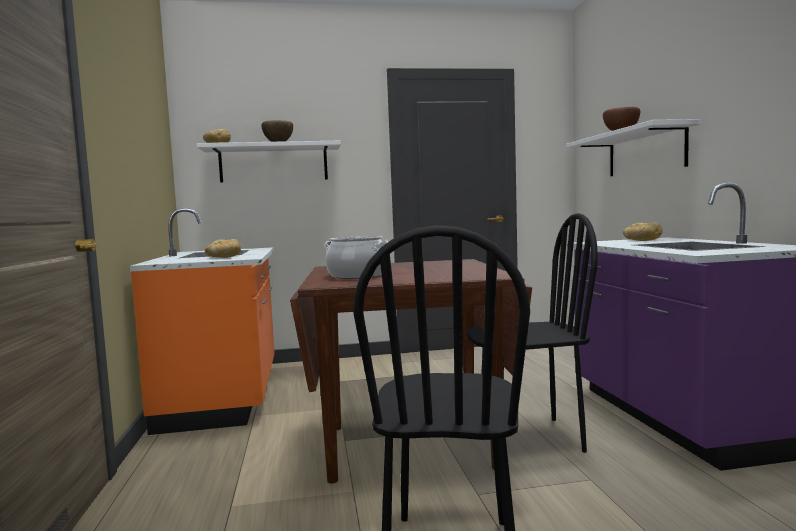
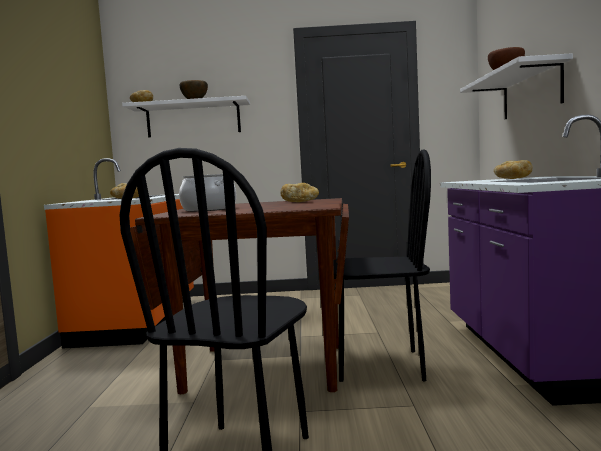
camera: 10 degrees right, 0 degrees up
none -> bread [280,183,319,202]

